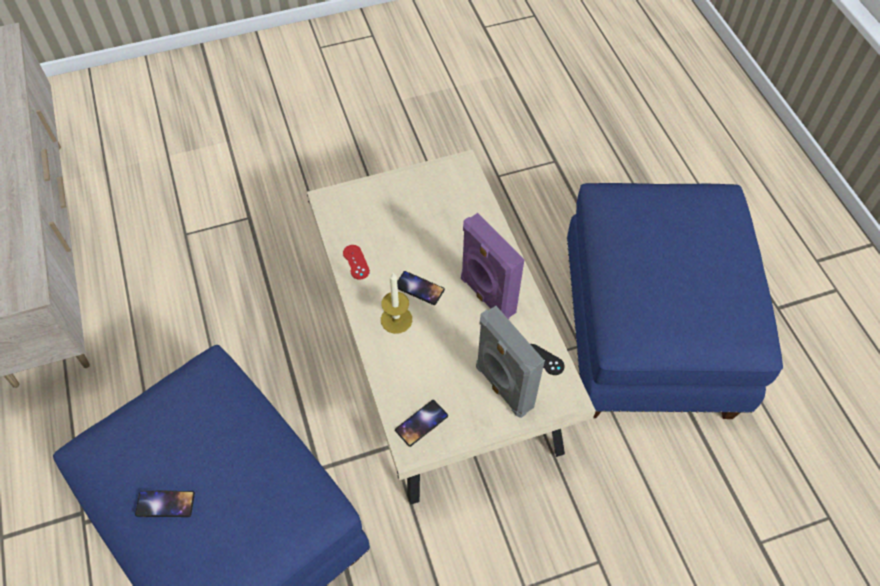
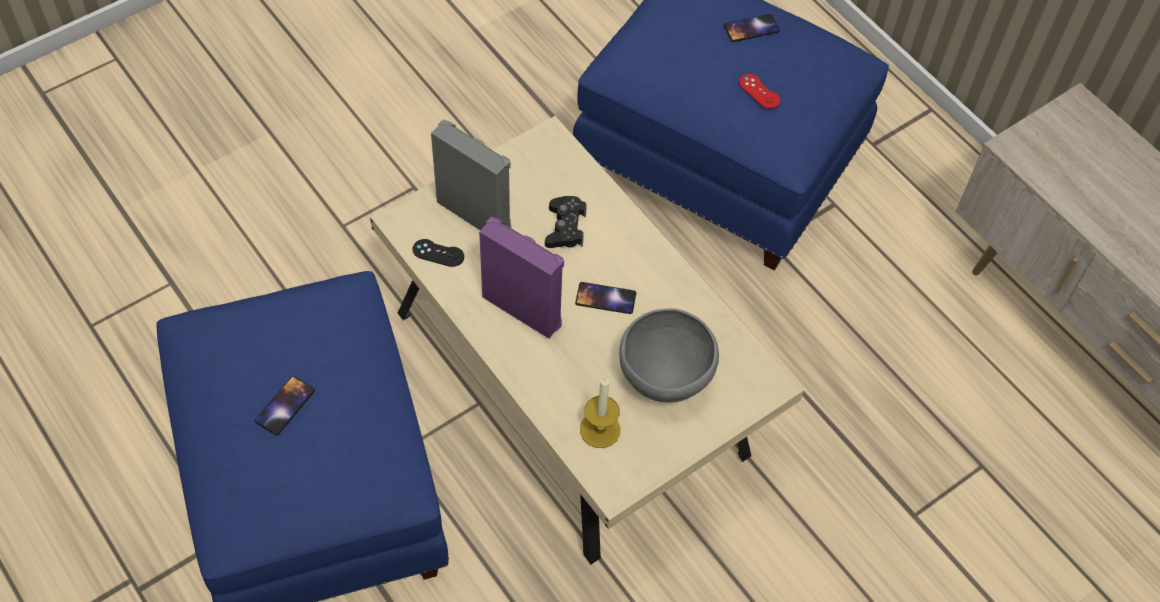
camera: 160 degrees right, 0 degrees up
red game controller [343,245,370,280] -> red game controller moved to [739,74,780,109]
candle [381,273,412,334] -> candle moved to [580,376,620,448]
phone [395,400,448,447] -> phone moved to [255,376,315,435]
none -> black game controller [545,196,587,248]
none -> grey bowl [619,308,719,402]

